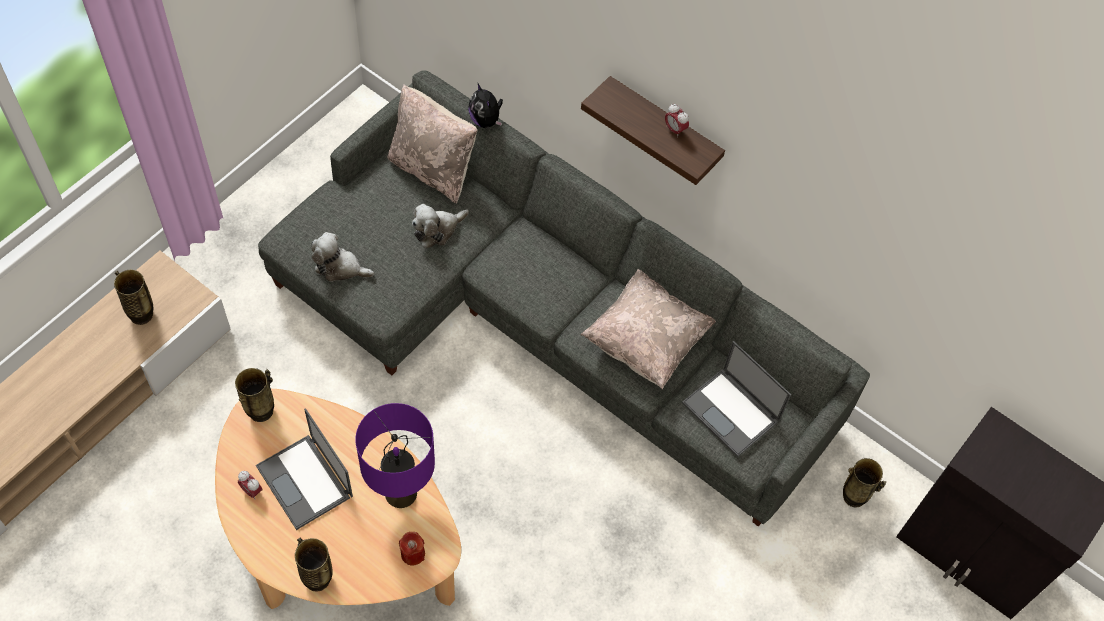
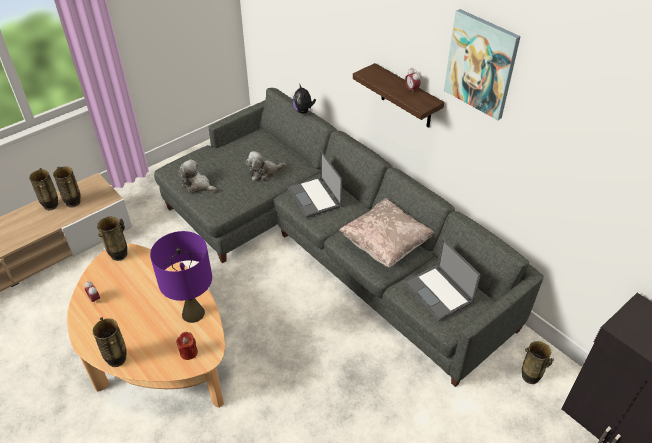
camera: 15 degrees right, 15 degrees down
laptop [256,409,353,530] -> laptop moved to [288,151,342,218]
beige pillow [387,84,477,204] -> none
none -> vase [29,168,58,210]
none -> picture [444,9,521,120]

